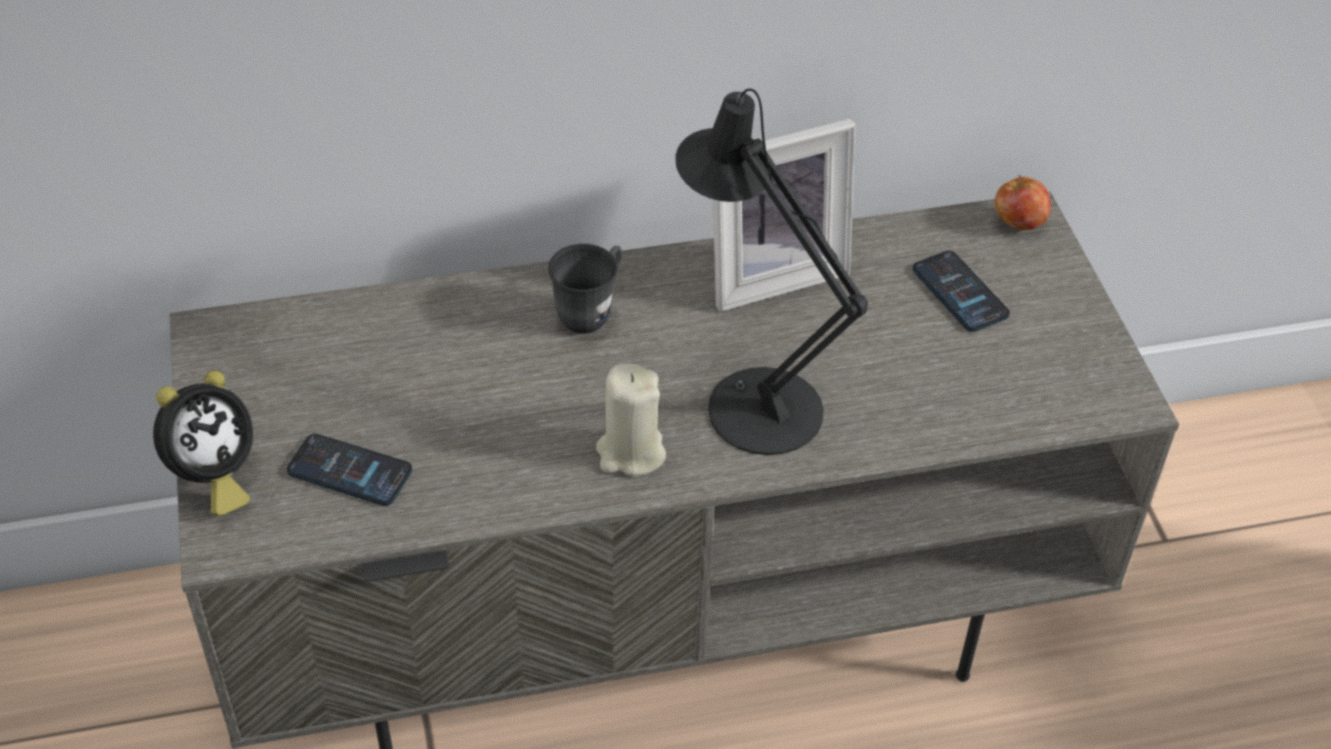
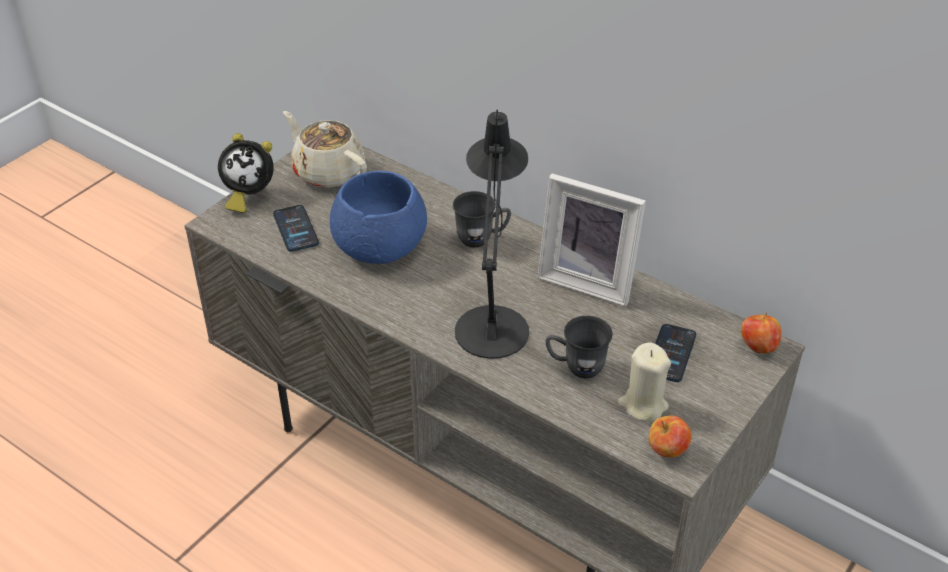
camera: 50 degrees right, 5 degrees down
beige candle [596,363,666,476] -> beige candle moved to [618,343,671,422]
none -> beige teapot [283,111,367,188]
none -> blue bowl [330,171,427,264]
none -> grey mug [545,316,613,378]
none -> apple [648,415,692,457]

